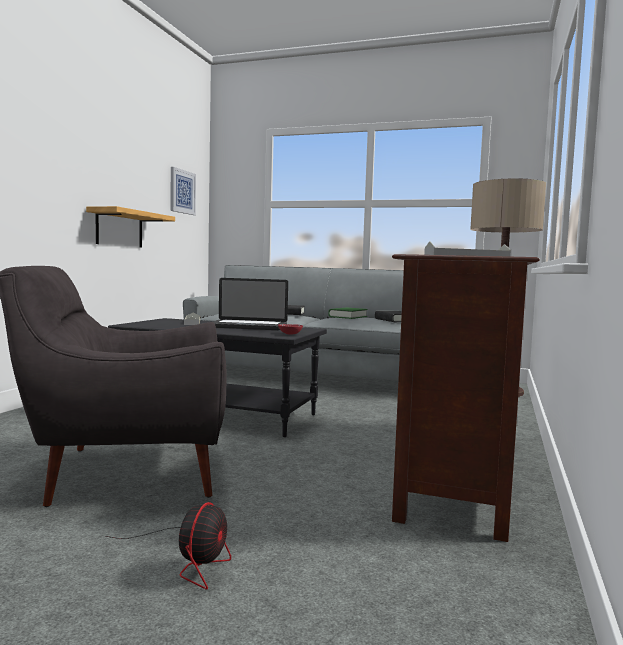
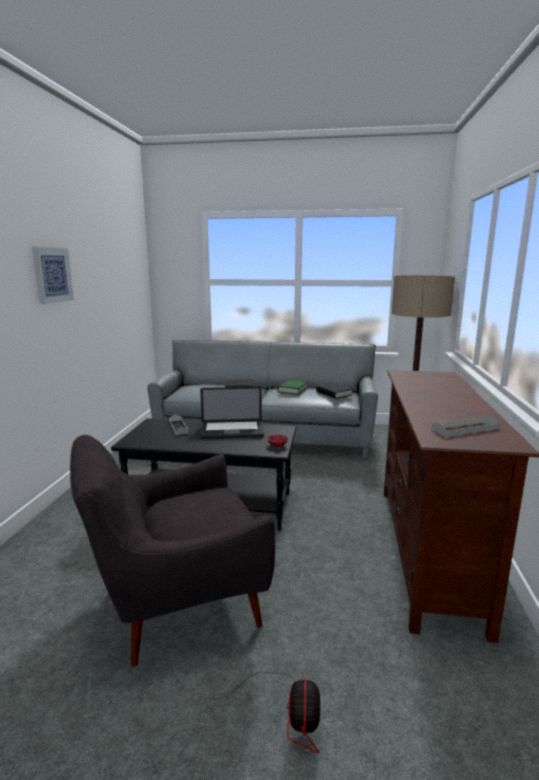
camera: 10 degrees left, 10 degrees up
shelf [86,206,175,248] -> none
picture [170,167,196,215] -> picture moved to [32,247,74,304]

